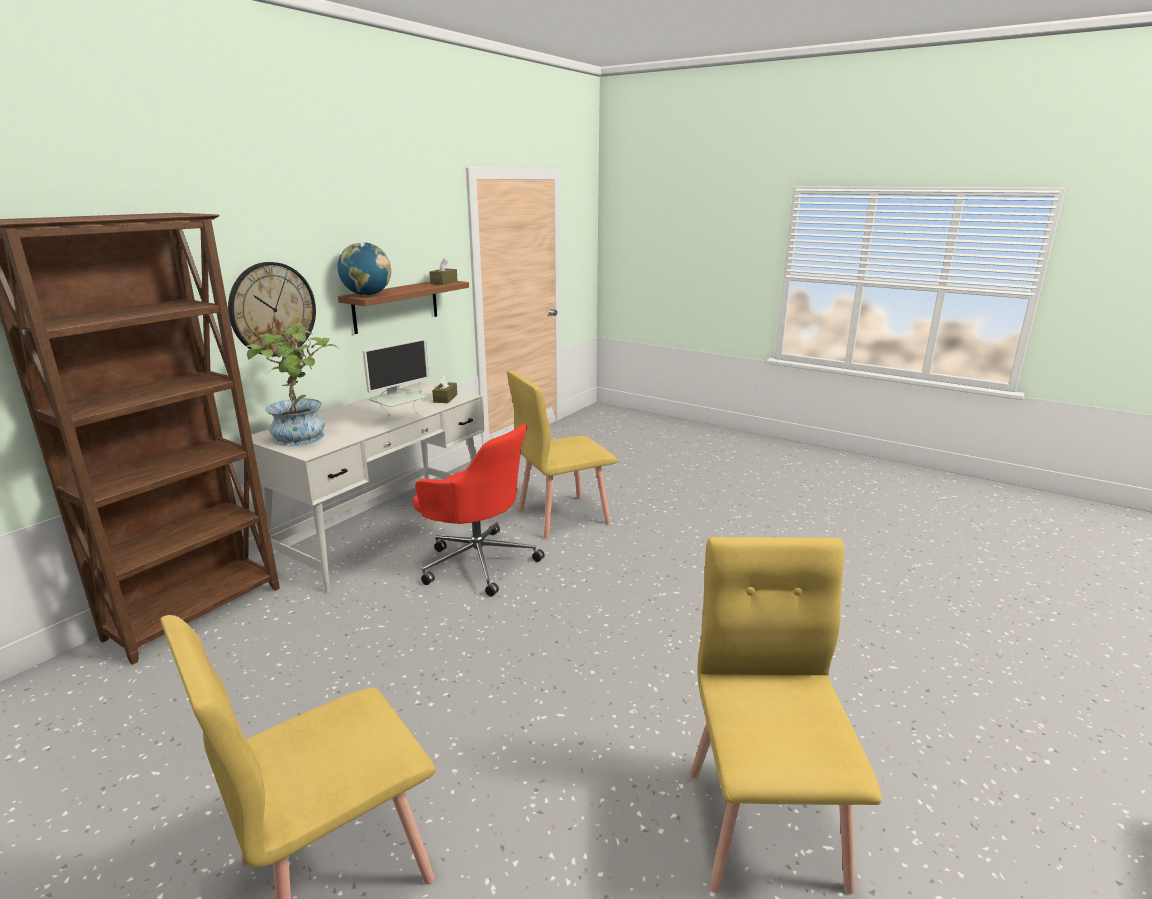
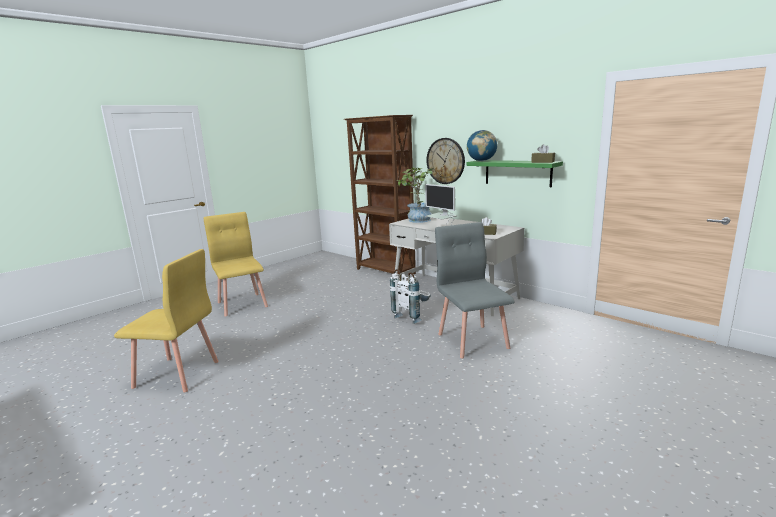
camera: 100 degrees right, 5 degrees down
brown shelf [338,281,469,334] -> green shelf [467,160,563,187]
red office chair [413,424,545,597] -> white backpack [390,269,431,324]
yellow chair [507,370,618,539] -> grey chair [435,222,515,359]

